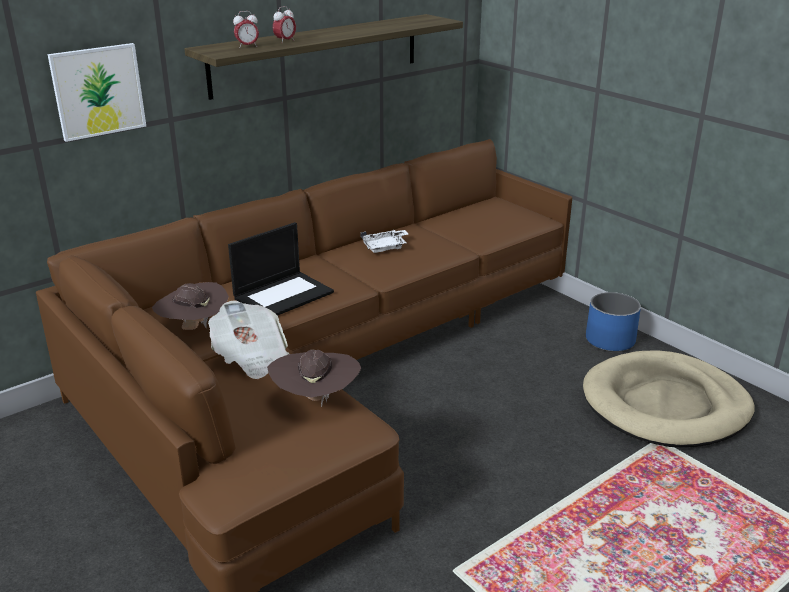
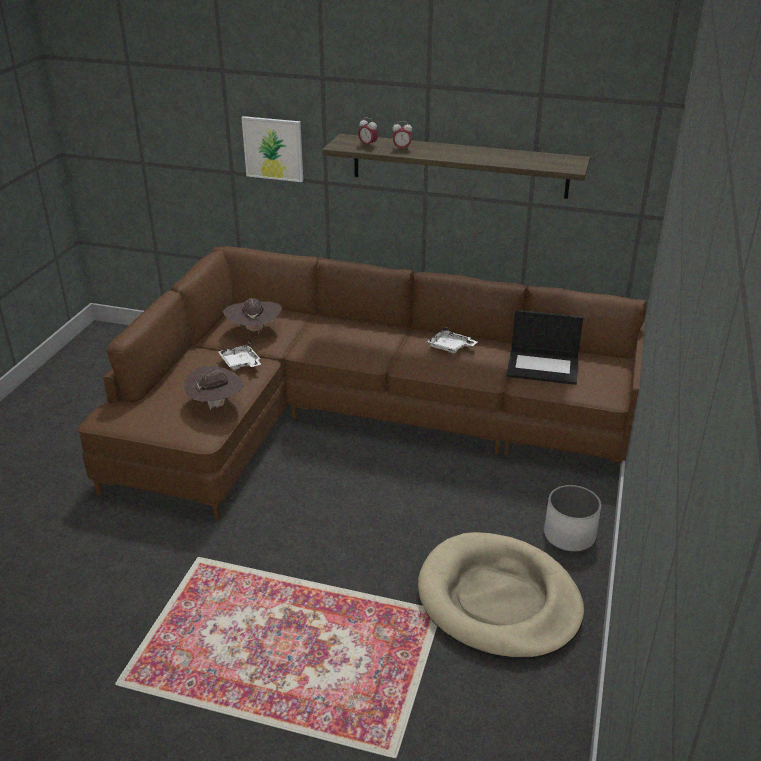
camera: 55 degrees right, 5 degrees up
newspaper [208,300,289,379] -> white tray [218,342,261,370]
laptop [228,222,334,316] -> laptop moved to [506,310,583,385]
blue planter [586,292,641,352] -> white planter [544,485,601,552]

